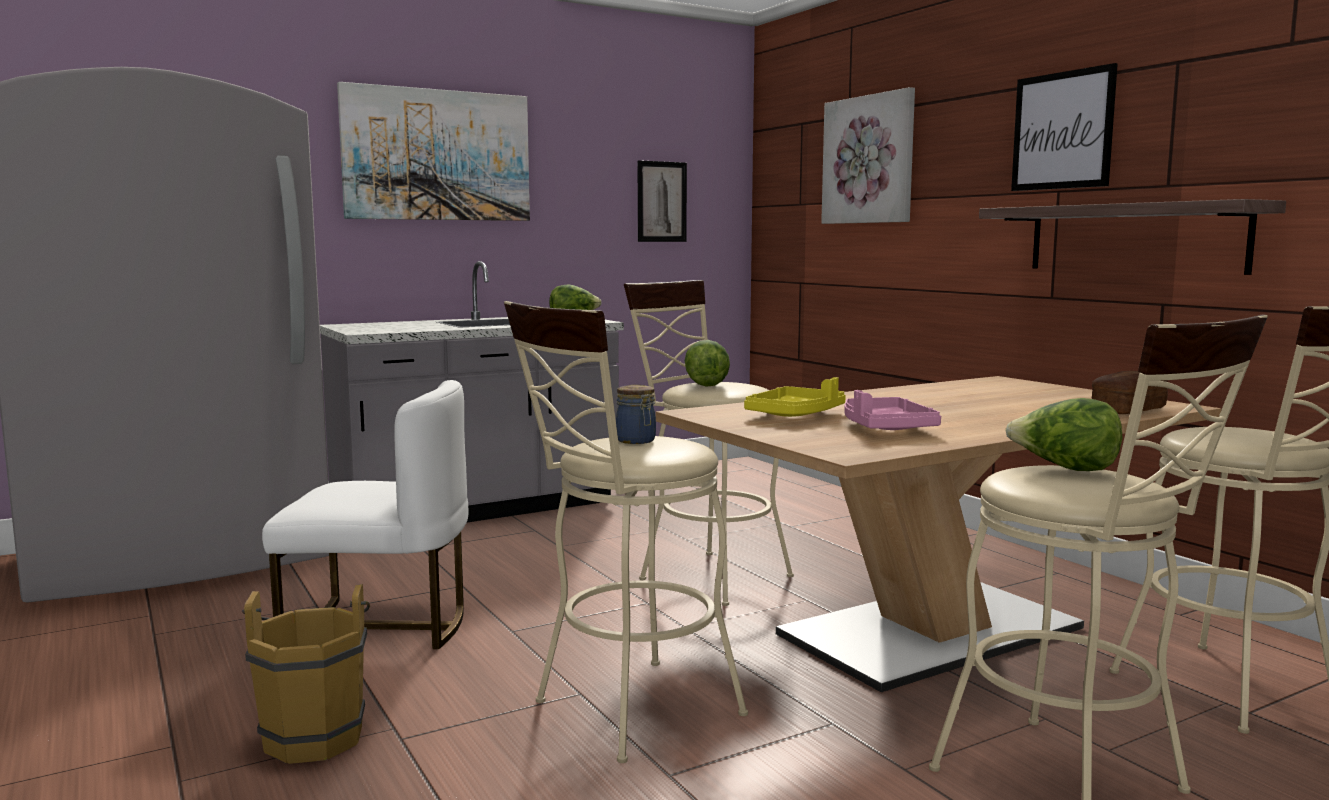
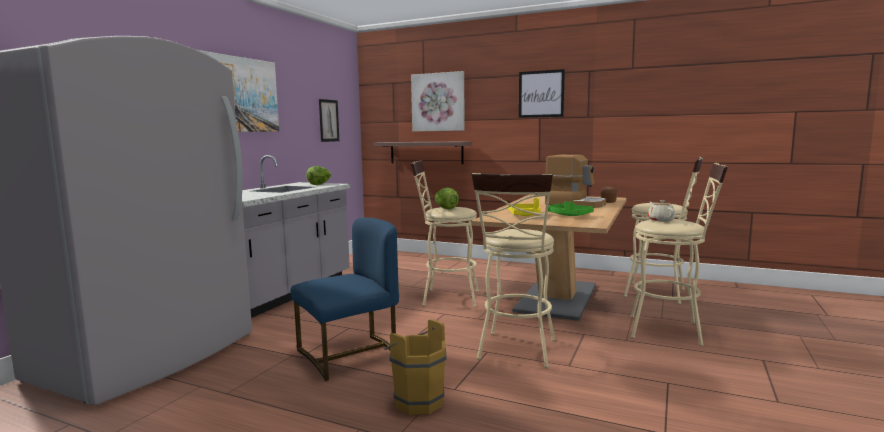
camera: 35 degrees left, 0 degrees up
white chair [262,380,468,649] -> blue chair [291,218,399,381]
jar [616,385,656,444] -> none
pink tray [845,390,941,430] -> green tray [548,201,594,216]
shelf [979,199,1286,275] -> shelf moved to [373,141,471,164]
lettuce [1005,398,1123,471] -> beige teapot [648,200,676,222]
none -> coffee machine [545,155,606,208]

